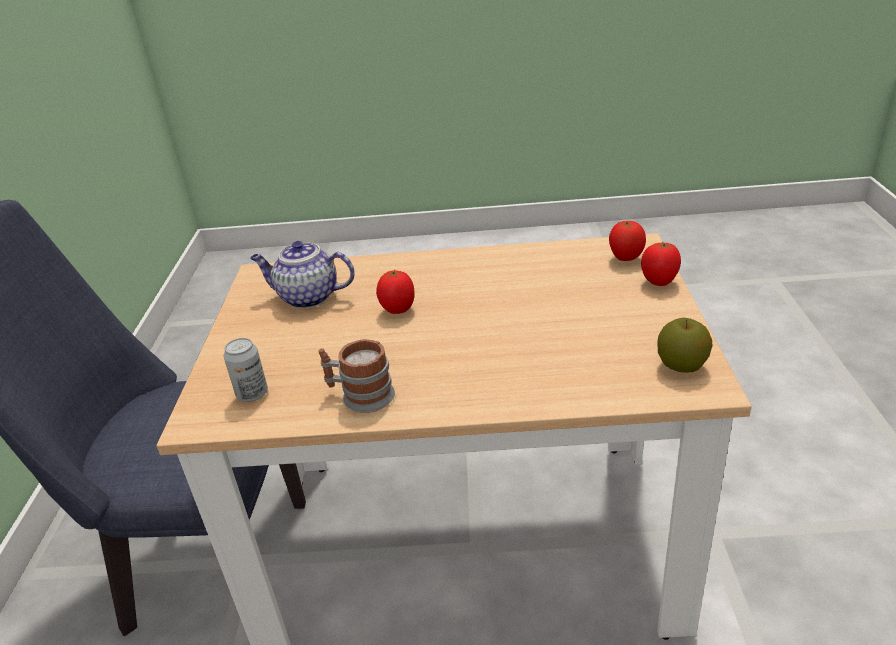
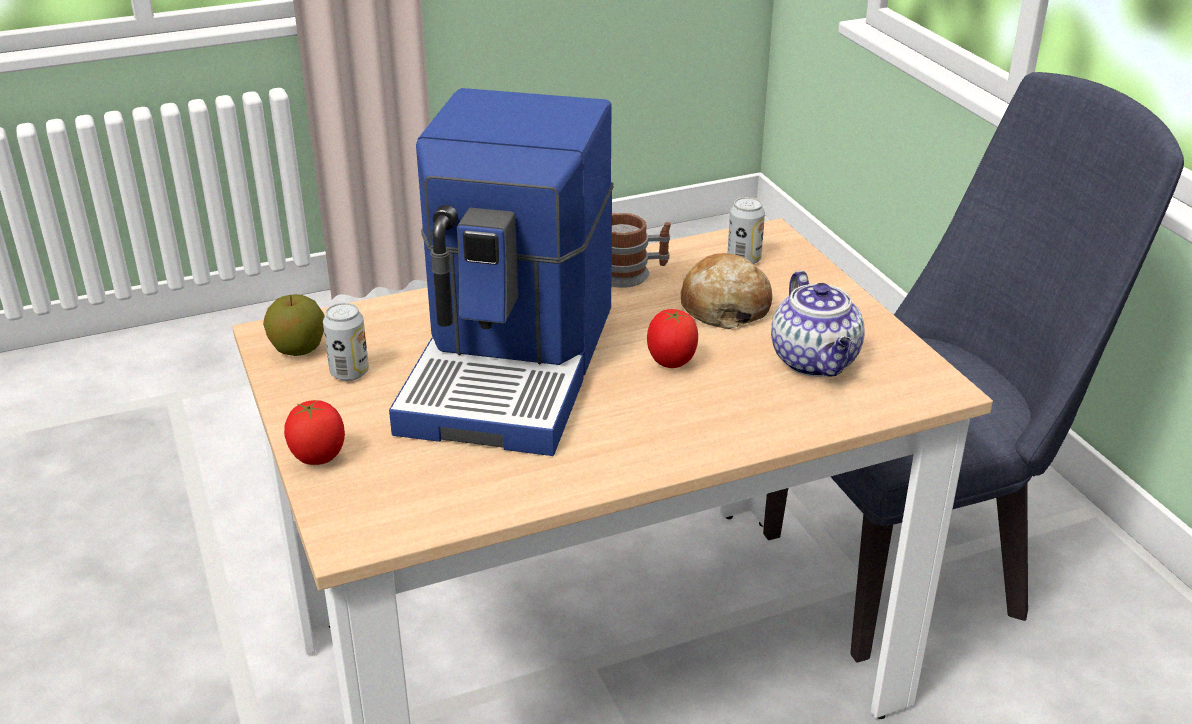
camera: 155 degrees right, 0 degrees up
teapot [250,241,355,308] -> teapot turned 90 degrees clockwise [771,271,865,377]
tomato [609,220,646,261] -> none
none -> can [323,303,369,381]
none -> coffee machine [389,88,614,456]
none -> bread [681,253,772,329]

